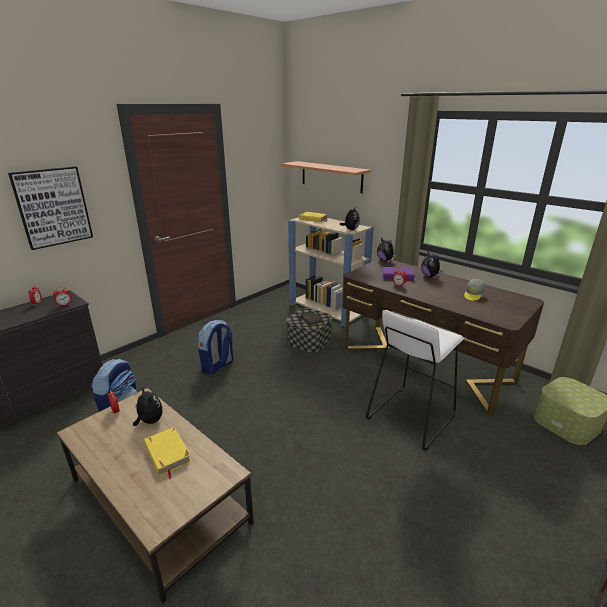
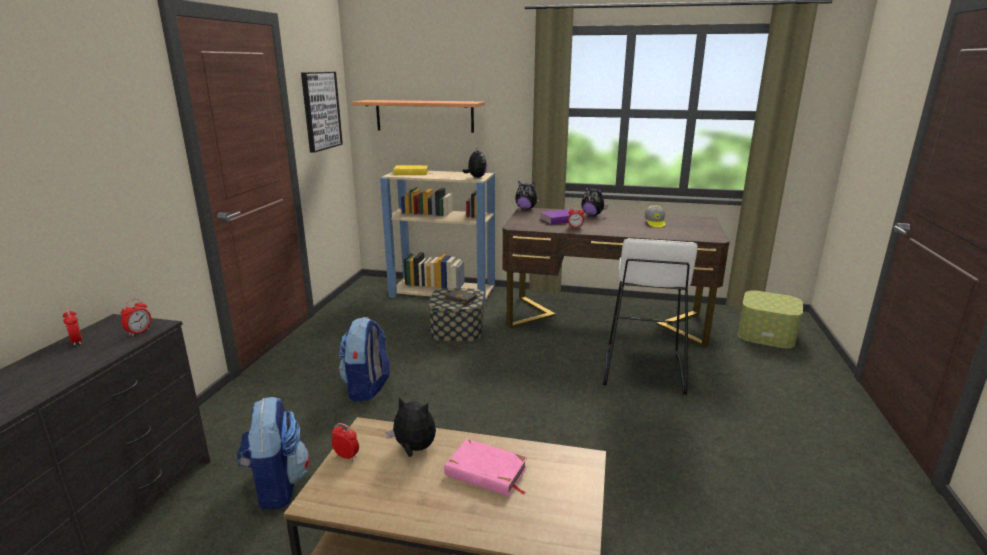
camera: 30 degrees left, 5 degrees down
picture [8,166,93,250] -> picture moved to [301,72,343,153]
yellow book [144,427,192,479] -> pink book [444,439,528,496]

